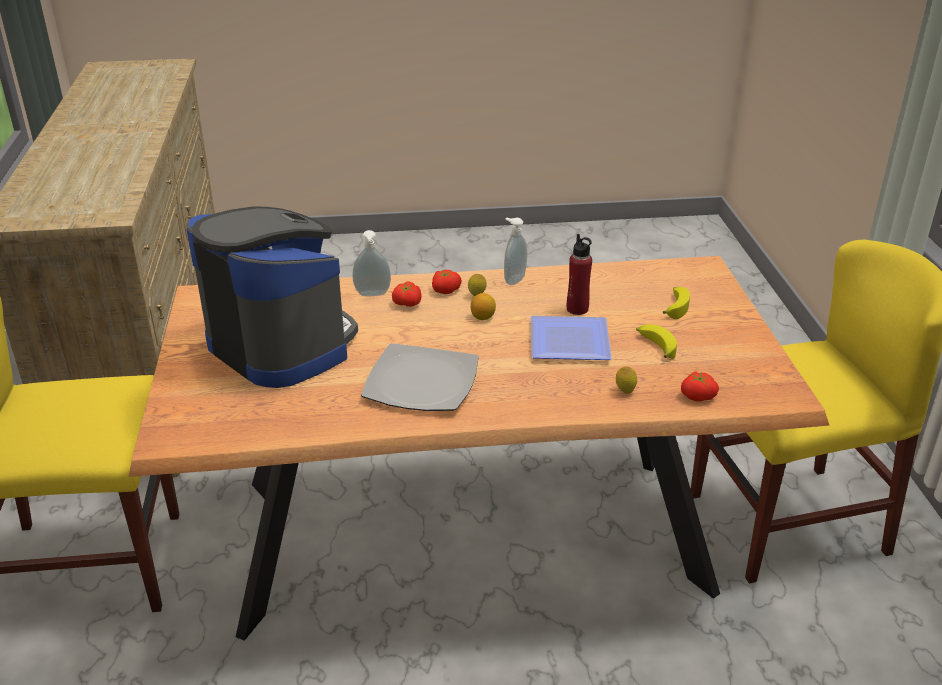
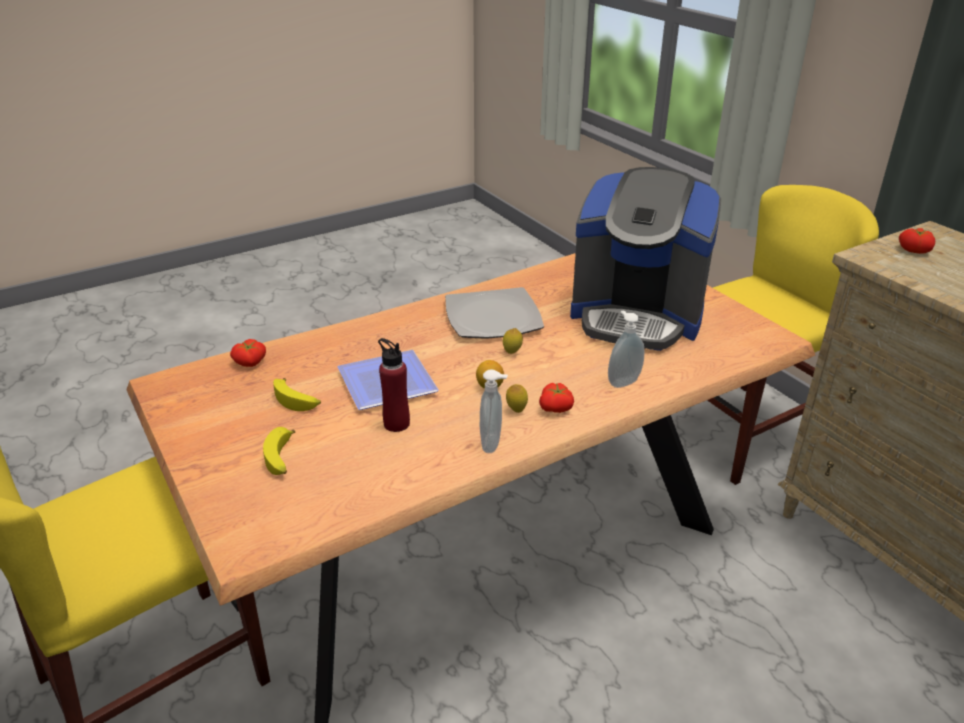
camera: 155 degrees right, 0 degrees up
tomato [392,281,422,307] -> tomato moved to [899,228,935,254]
lemon [616,367,637,394] -> lemon moved to [503,328,523,354]

